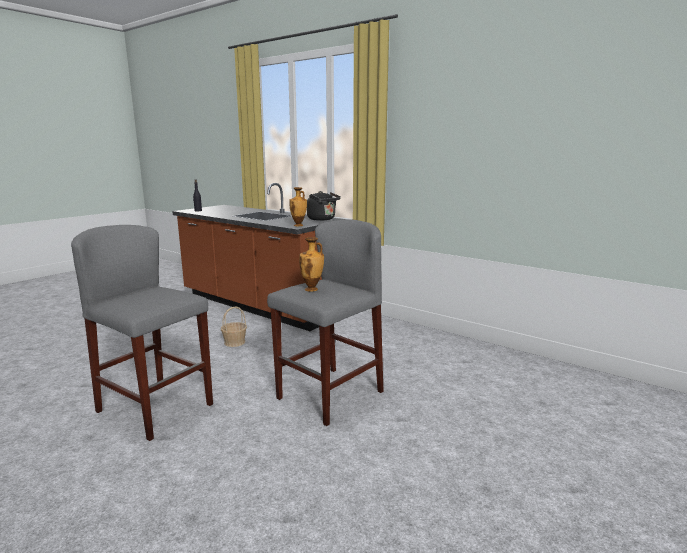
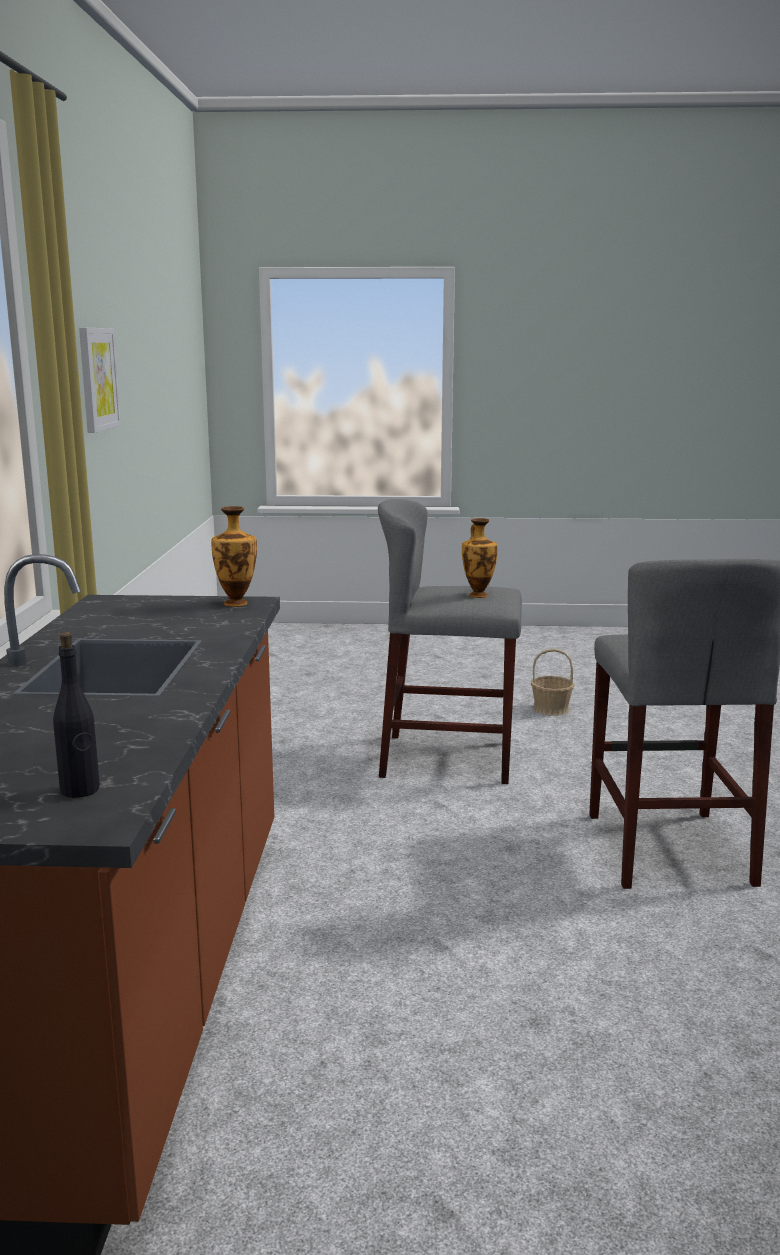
camera: 125 degrees left, 0 degrees up
basket [221,306,247,347] -> basket moved to [531,649,575,716]
black kettle [307,191,341,221] -> none
none -> picture [79,328,121,433]

